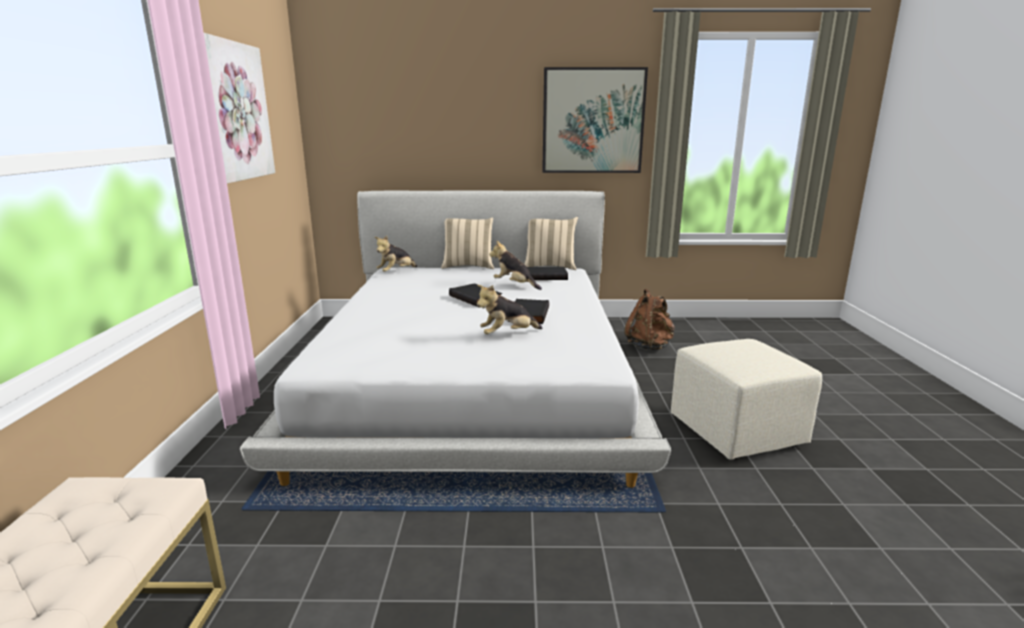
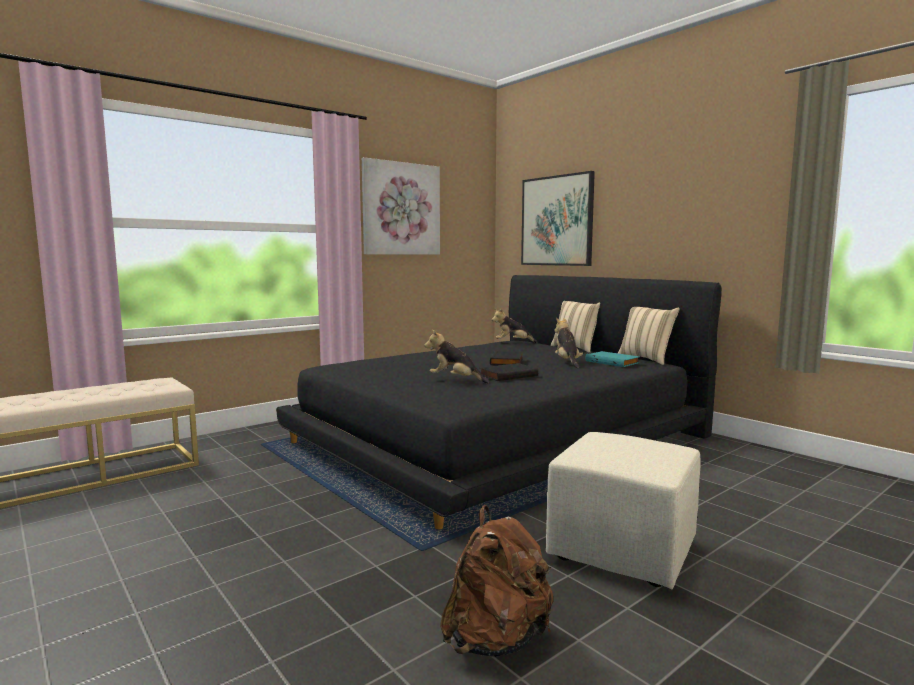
camera: 50 degrees right, 10 degrees down
white bed [240,191,671,488] -> black bed [276,275,721,529]
black book [527,267,568,280] -> turquoise book [585,351,640,367]
picture [542,67,648,173] -> picture moved to [521,171,595,266]
brown backpack [624,289,675,350] -> brown backpack moved to [440,505,553,657]

